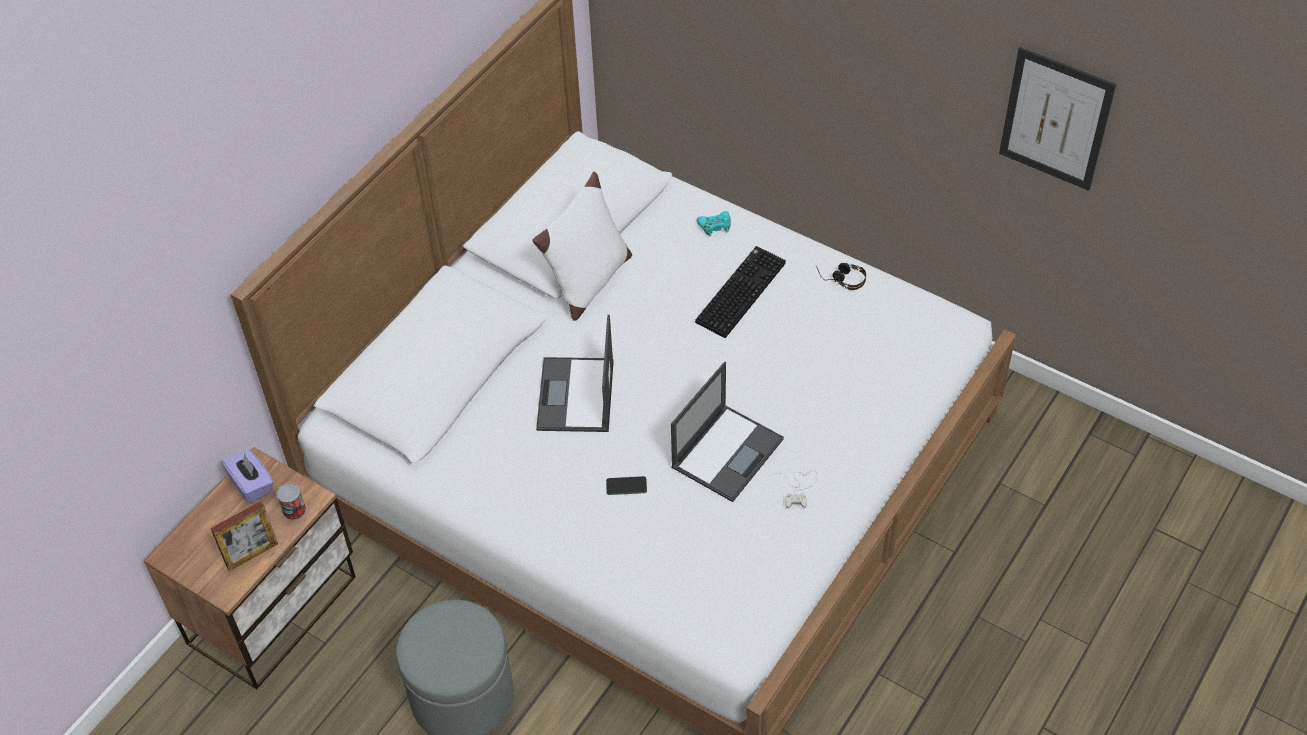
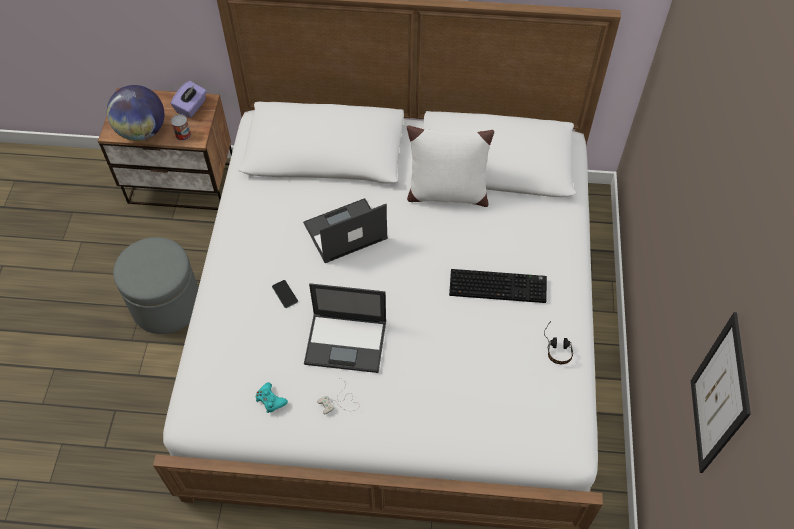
camera: 60 degrees right, 5 degrees up
picture frame [211,501,278,571] -> globe [107,85,164,141]
turquoise game controller [697,211,731,236] -> turquoise game controller moved to [255,382,288,413]

